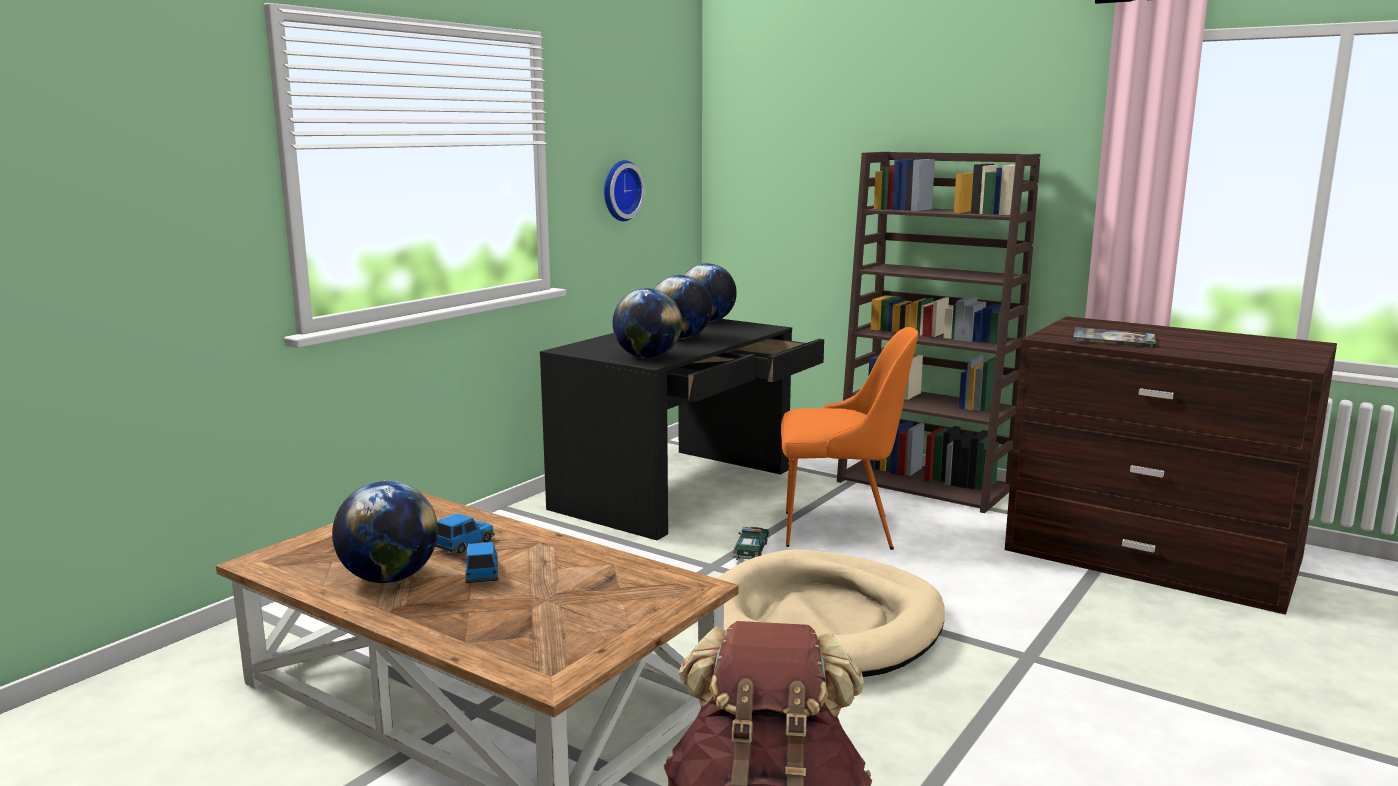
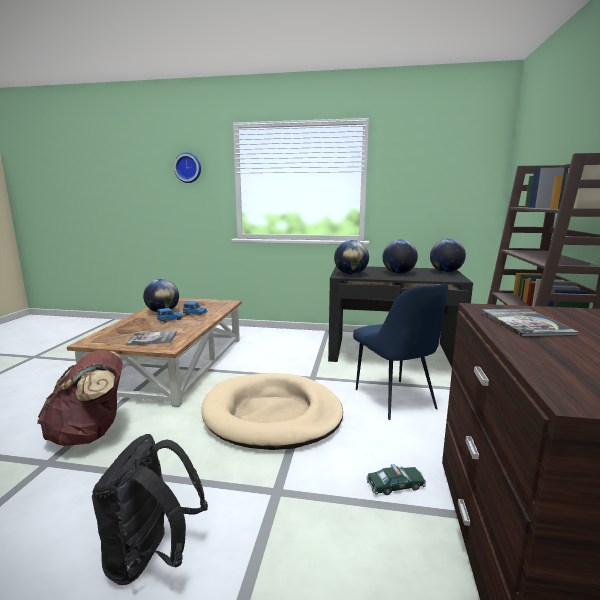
camera: 65 degrees right, 0 degrees up
wall clock [604,160,645,221] -> wall clock moved to [174,152,201,183]
toy car [732,527,770,560] -> toy car moved to [366,464,426,495]
orange chair [781,327,918,550] -> blue chair [353,284,448,420]
none -> black backpack [92,434,208,586]
none -> book [126,331,177,346]

